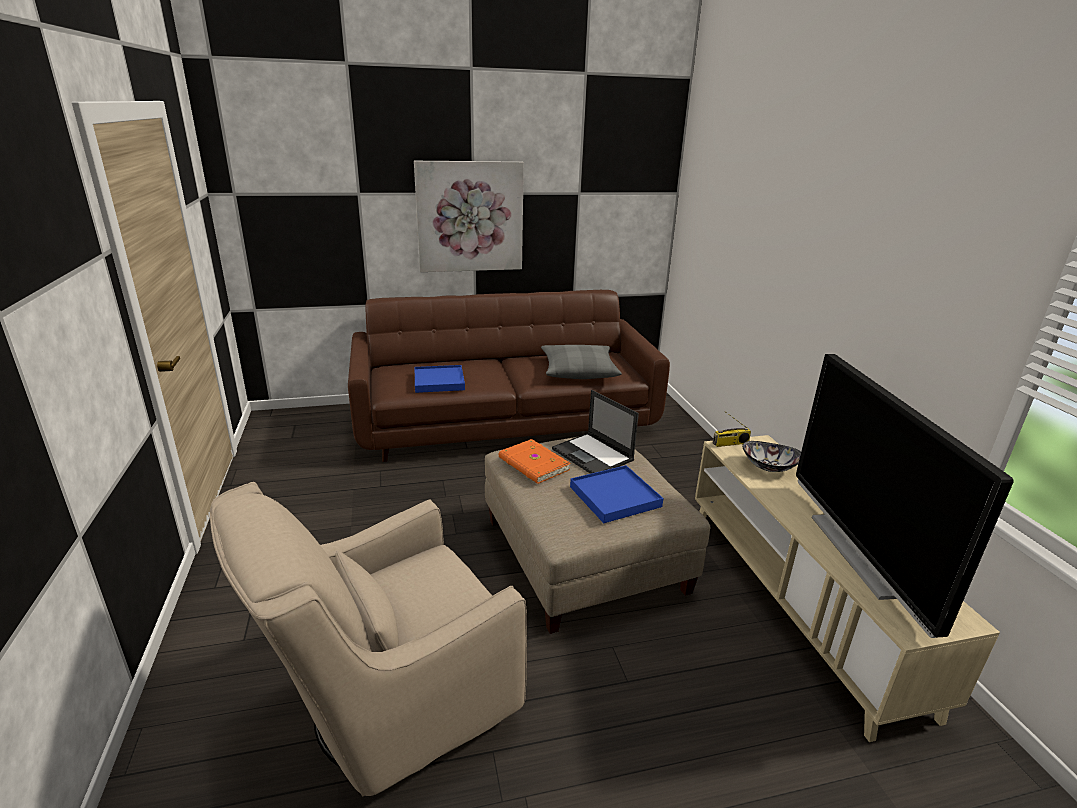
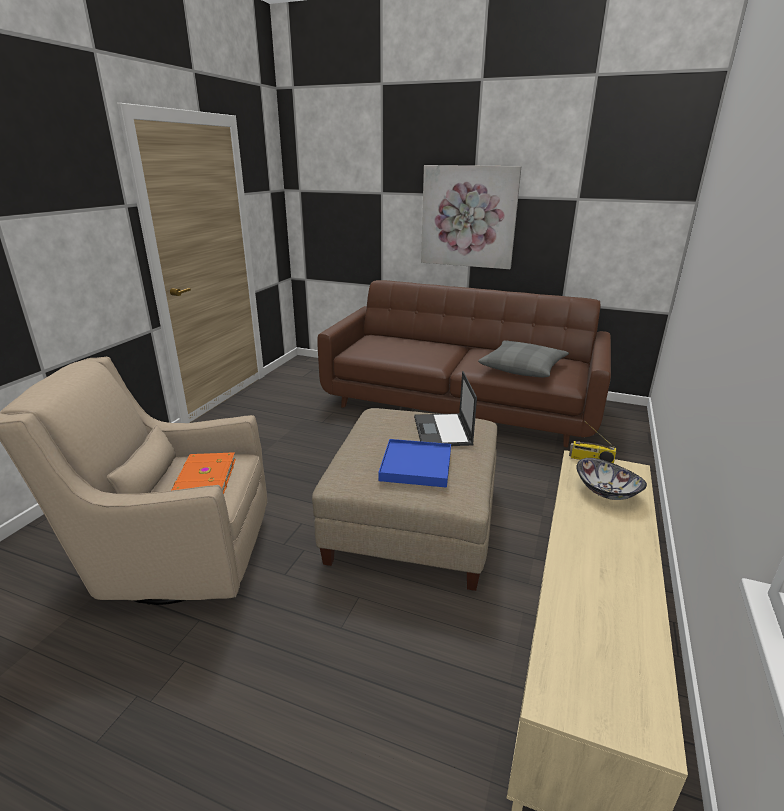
camera: 35 degrees right, 0 degrees up
blue tray [415,365,465,393] -> none
orange book [499,439,571,484] -> orange book moved to [172,452,236,494]
television [796,354,1013,638] -> none

